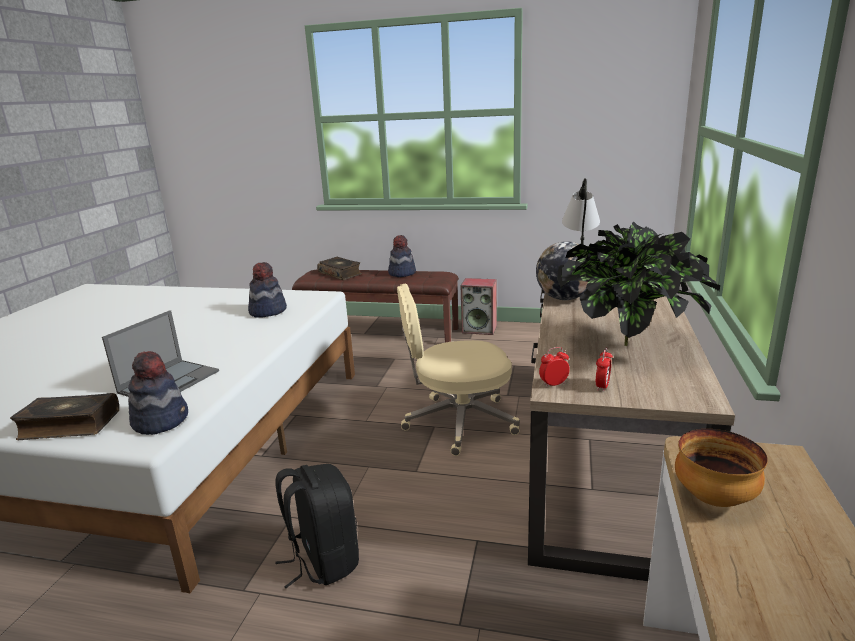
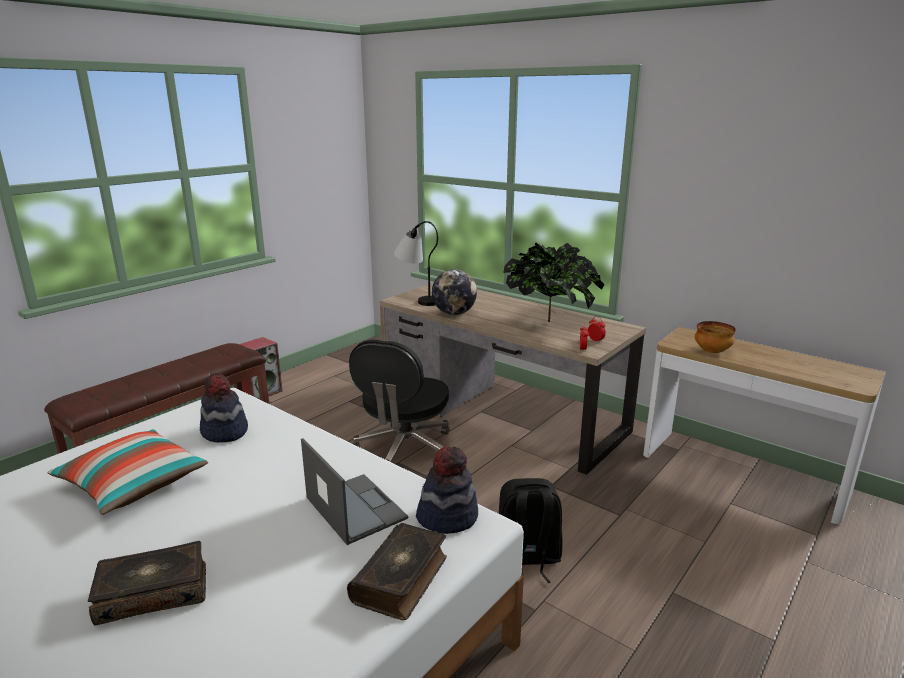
camera: 65 degrees left, 0 degrees up
book [317,257,362,280] -> book moved to [88,541,206,625]
hat [388,235,416,277] -> none
beige office chair [397,283,520,456] -> black office chair [349,340,449,462]
none -> pillow [47,429,208,515]

